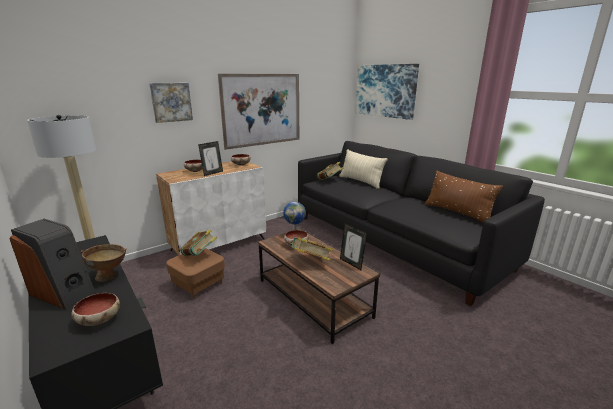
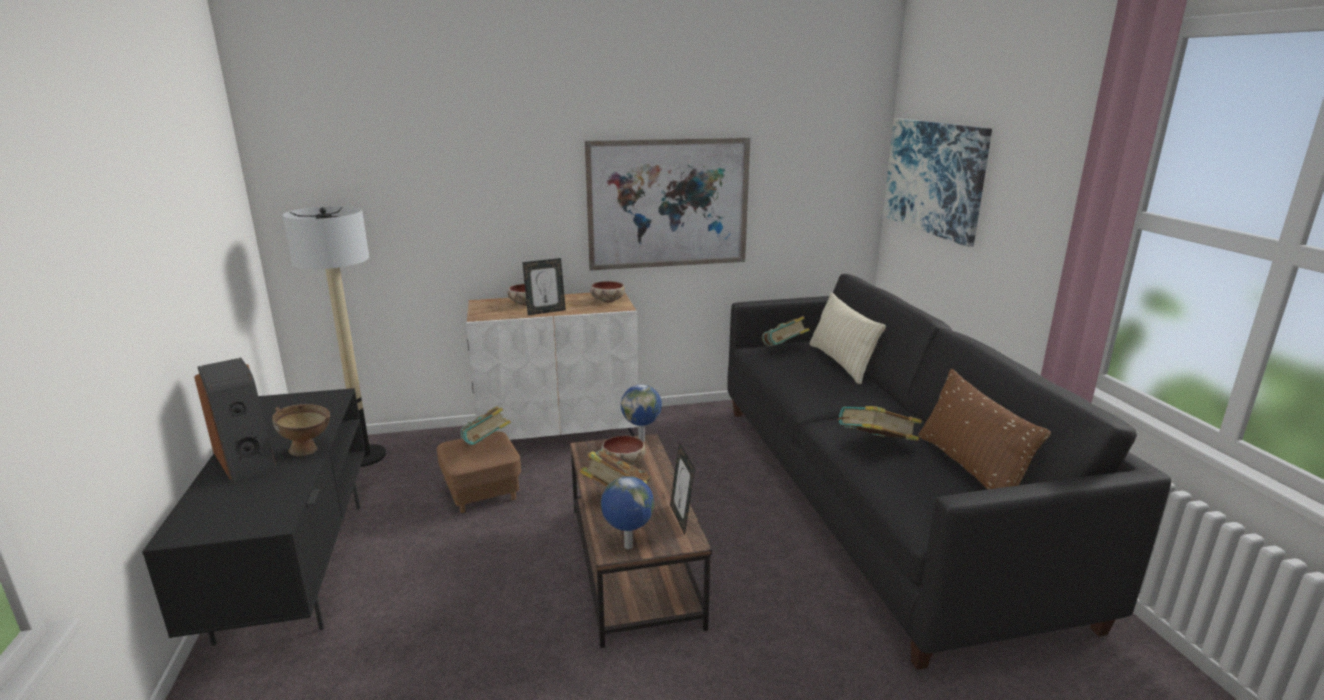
camera: 25 degrees right, 0 degrees up
bowl [71,293,120,326] -> none
picture [149,83,193,123] -> none
none -> globe [601,476,654,549]
none -> book [838,406,922,441]

